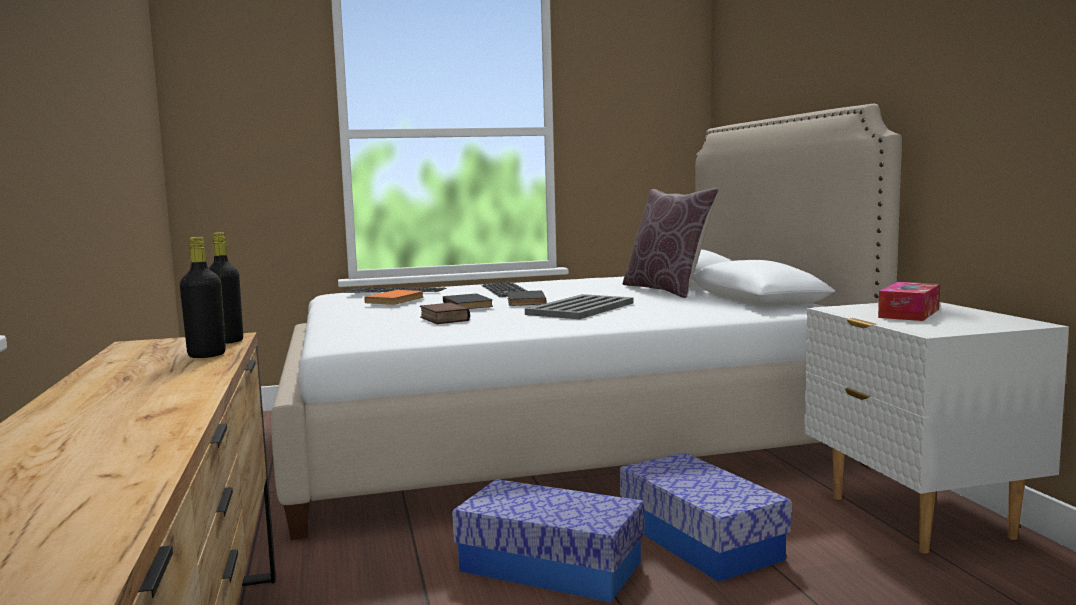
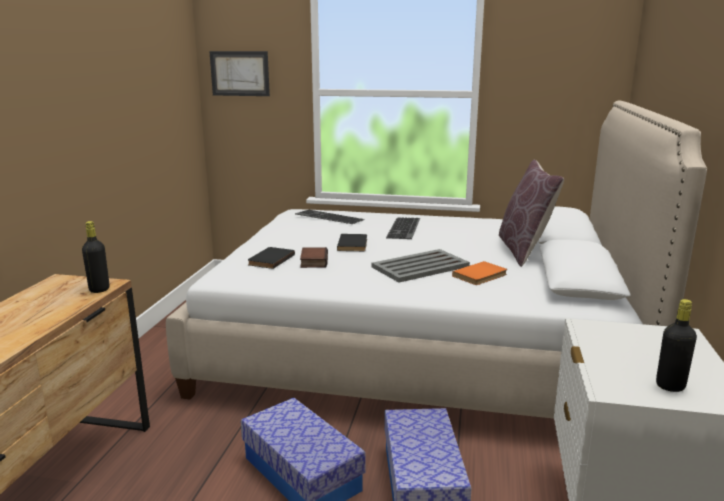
camera: 25 degrees right, 10 degrees up
black bottle [180,237,226,358] -> black bottle moved to [656,299,697,392]
orange book [364,290,424,305] -> orange book moved to [452,261,507,285]
black book [507,291,546,306] -> black book moved to [248,247,295,269]
tissue box [878,282,940,321] -> none
none -> picture [209,51,270,96]

